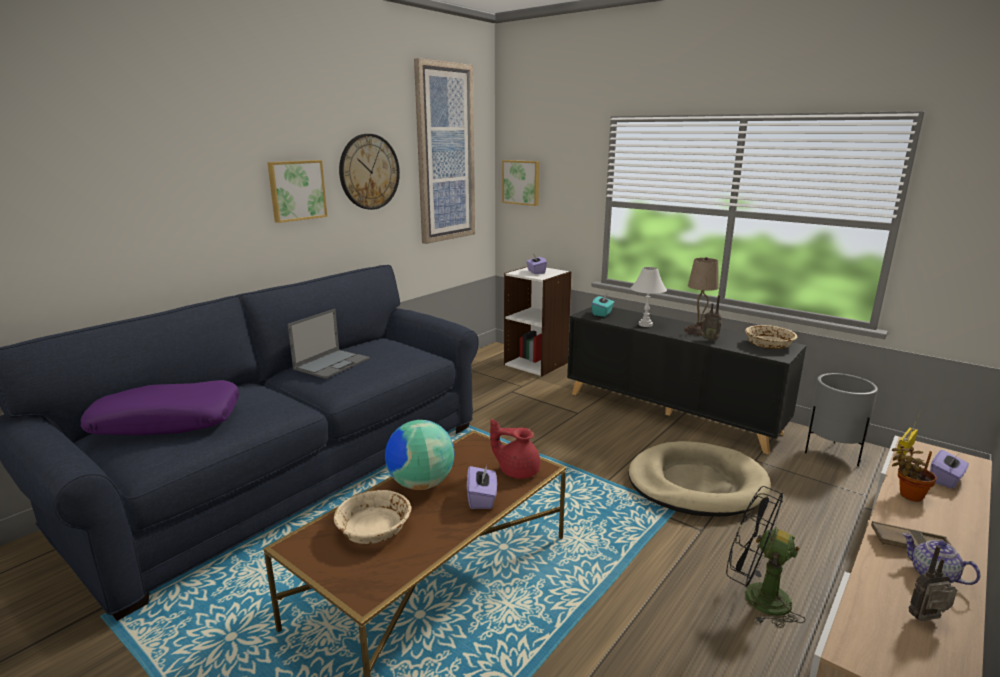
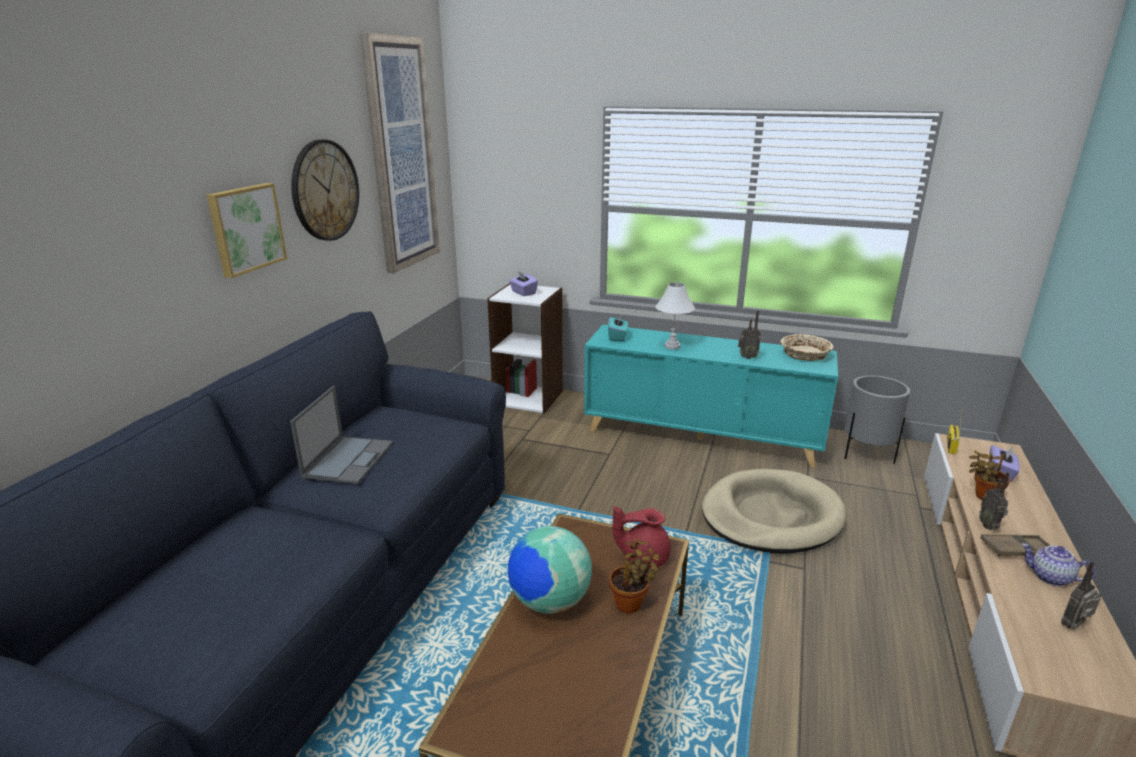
camera: 20 degrees left, 5 degrees up
purple pillow [80,380,239,435] -> none
beige bowl [334,490,411,544] -> none
purple tissue box [467,465,497,509] -> potted plant [609,538,661,613]
picture [502,160,539,206] -> none
black cabinet [567,307,807,455] -> turquoise cabinet [584,325,838,468]
beige table lamp [684,257,719,336] -> none
black fan [726,486,806,628] -> none
none -> radio [979,472,1009,530]

